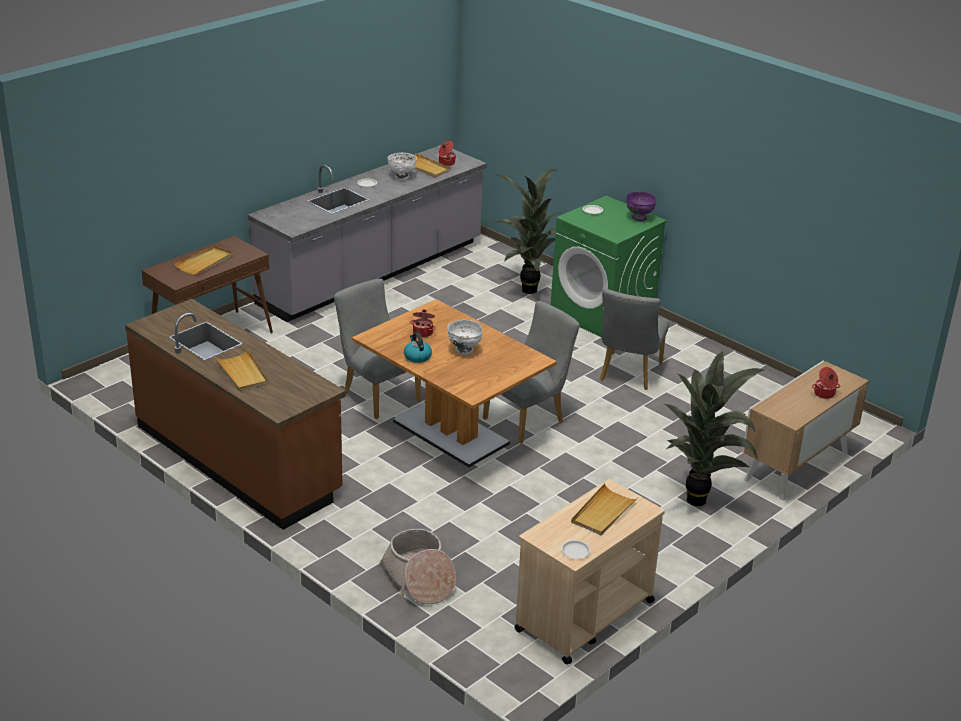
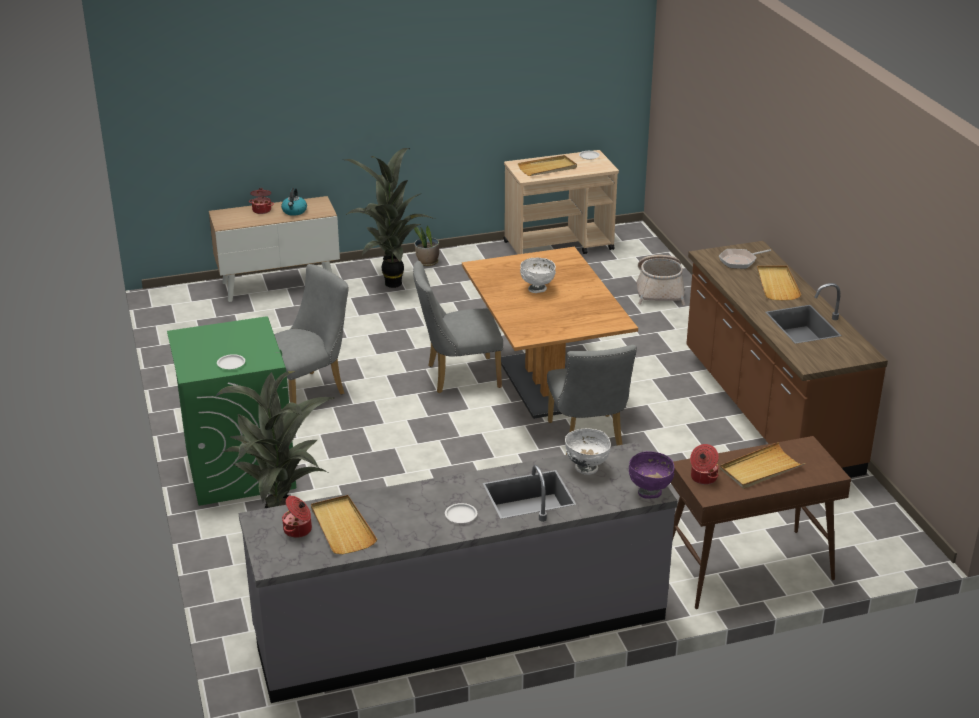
camera: 150 degrees left, 0 degrees up
white bowl [388,153,417,180] -> white bowl moved to [565,428,611,475]
kettle [404,332,432,363] -> kettle moved to [281,188,307,216]
cooking pot [410,310,436,337] -> cooking pot moved to [690,444,719,485]
purple bowl [626,191,656,221] -> purple bowl moved to [629,451,675,499]
none -> potted plant [414,226,439,266]
none -> frying pan [719,249,771,269]

